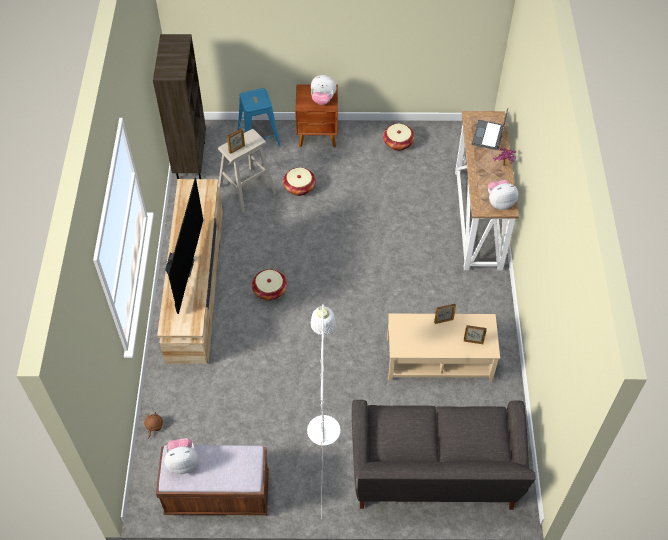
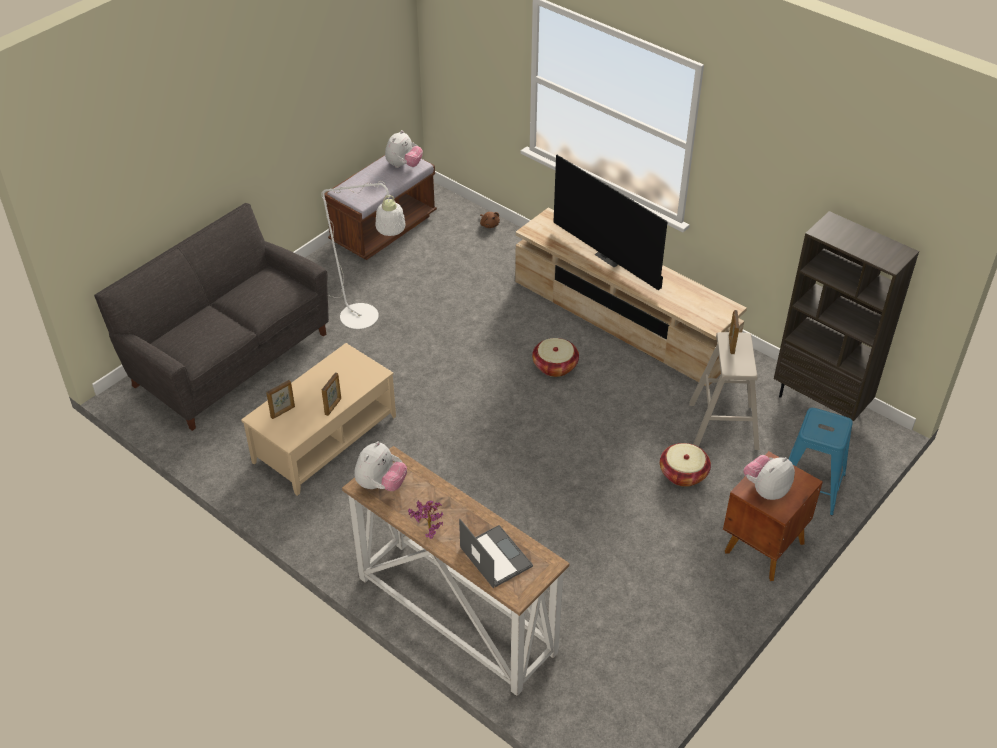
camera: 130 degrees right, 10 degrees down
basket [383,124,415,151] -> none

